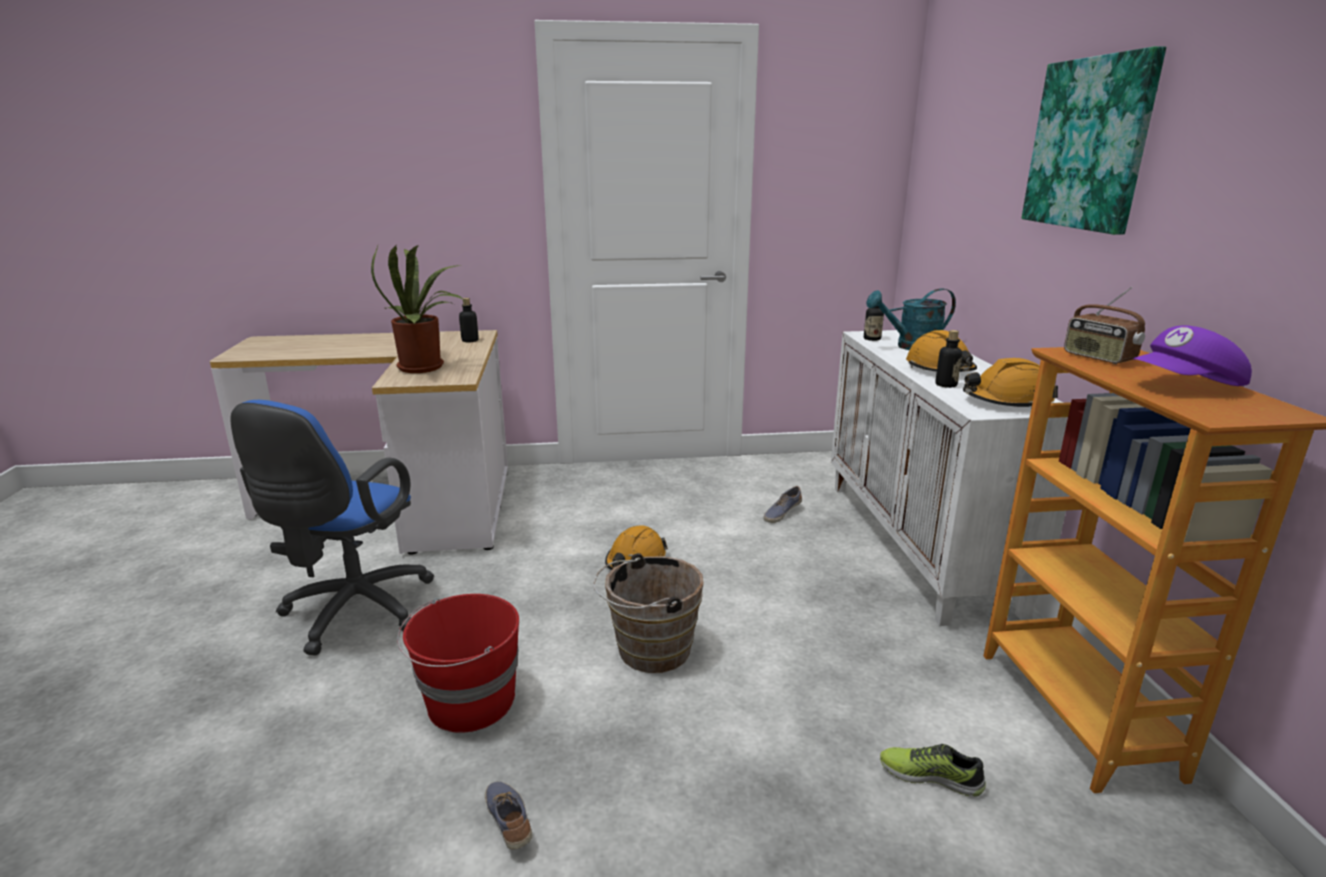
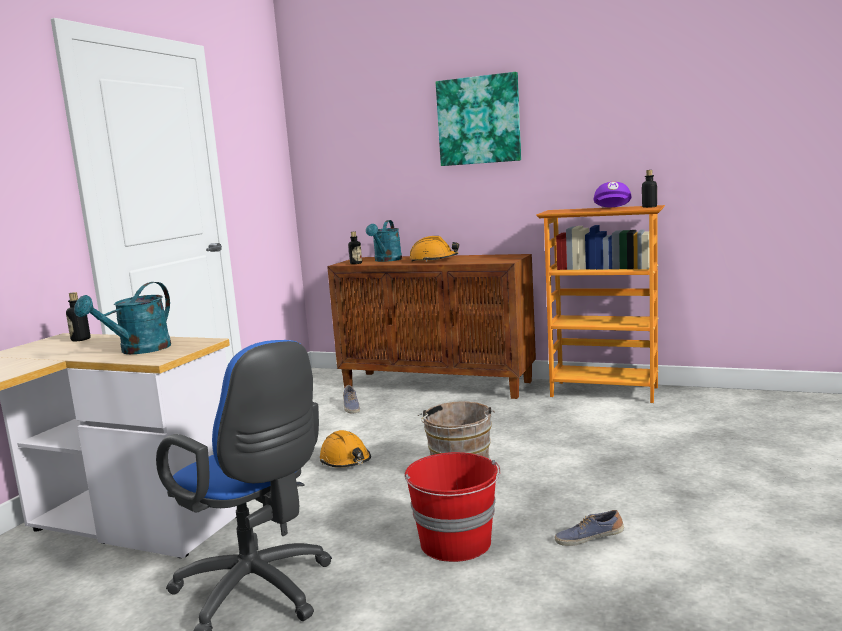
camera: 60 degrees left, 10 degrees down
potted plant [371,245,464,373] -> turquoise watering can [74,282,171,354]
white cabinet [831,330,1069,626] -> brown cabinet [327,254,536,399]
shoe [880,744,986,797] -> none
bottle [935,330,962,388] -> bottle moved to [642,170,657,208]
orange hard hat [963,358,1058,407] -> none
radio [1064,287,1145,364] -> none

